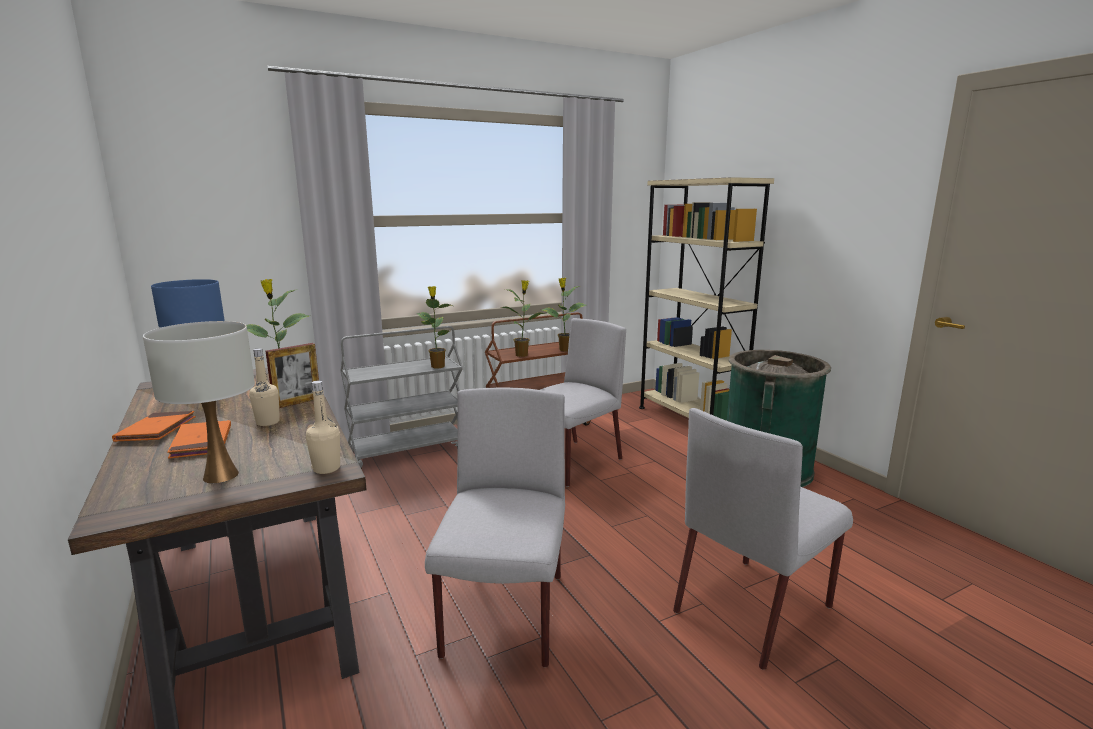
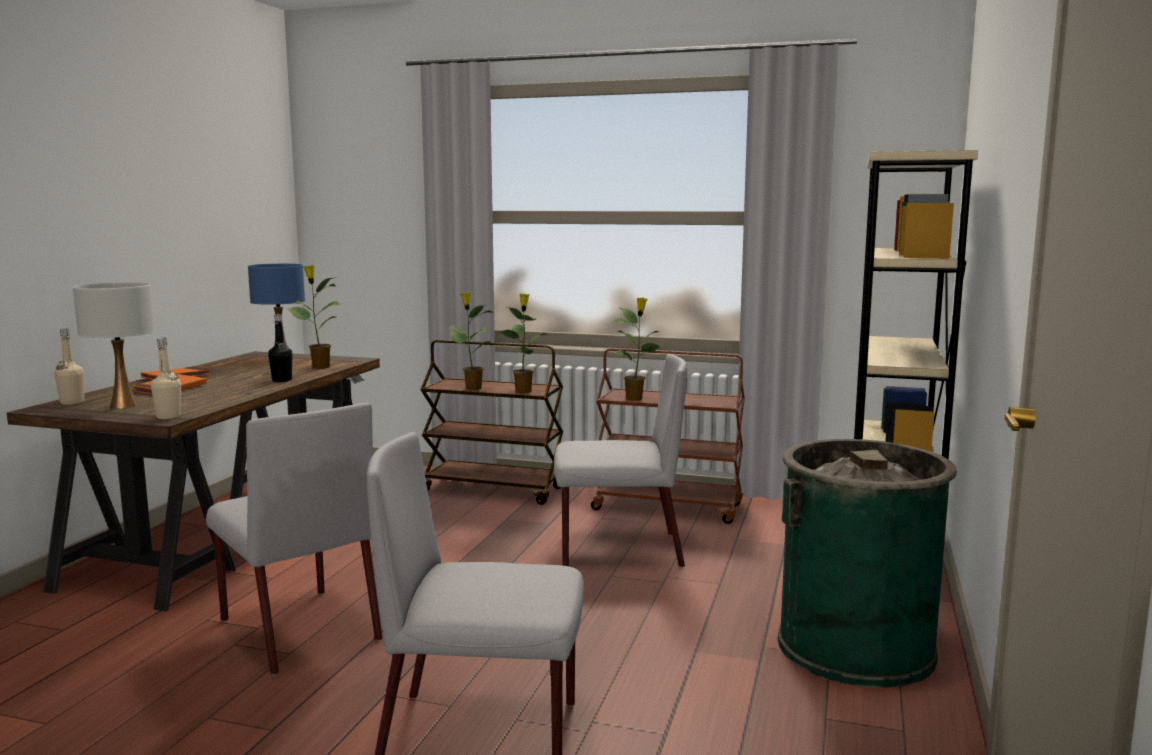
camera: 45 degrees right, 5 degrees down
beige bottle [249,348,280,426] -> beige bottle moved to [54,329,84,405]
picture frame [265,343,319,408] -> black bottle [268,314,292,382]
grey cart [340,326,463,469] -> brown cart [420,340,563,505]
grey chair [425,387,565,668] -> grey chair turned 90 degrees clockwise [206,403,382,675]
potted plant [541,278,586,351] -> potted plant moved to [447,292,494,390]

